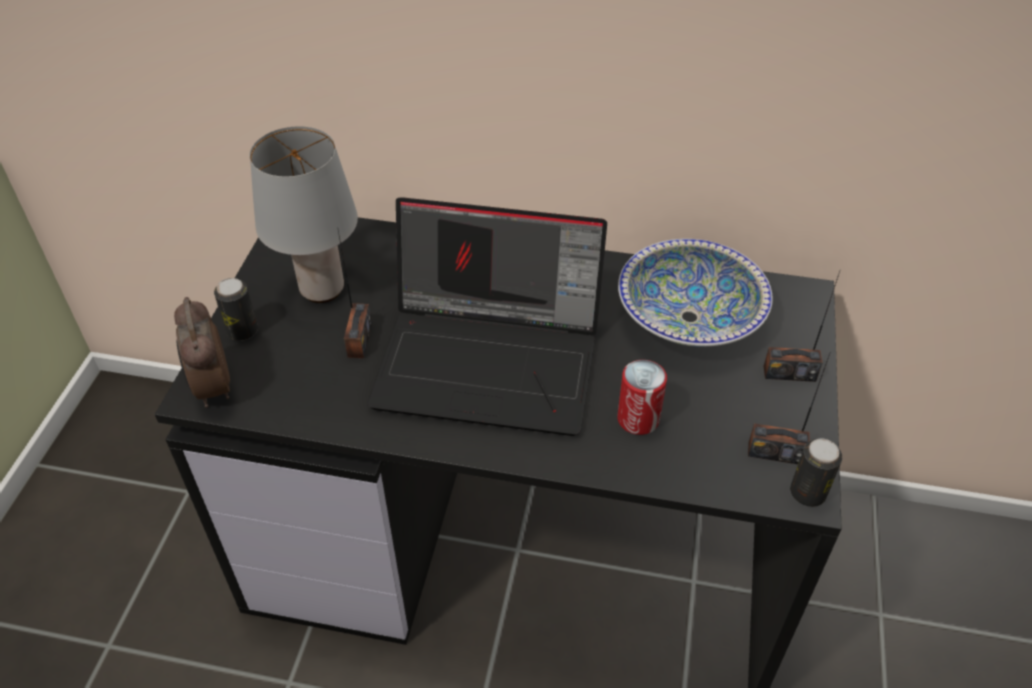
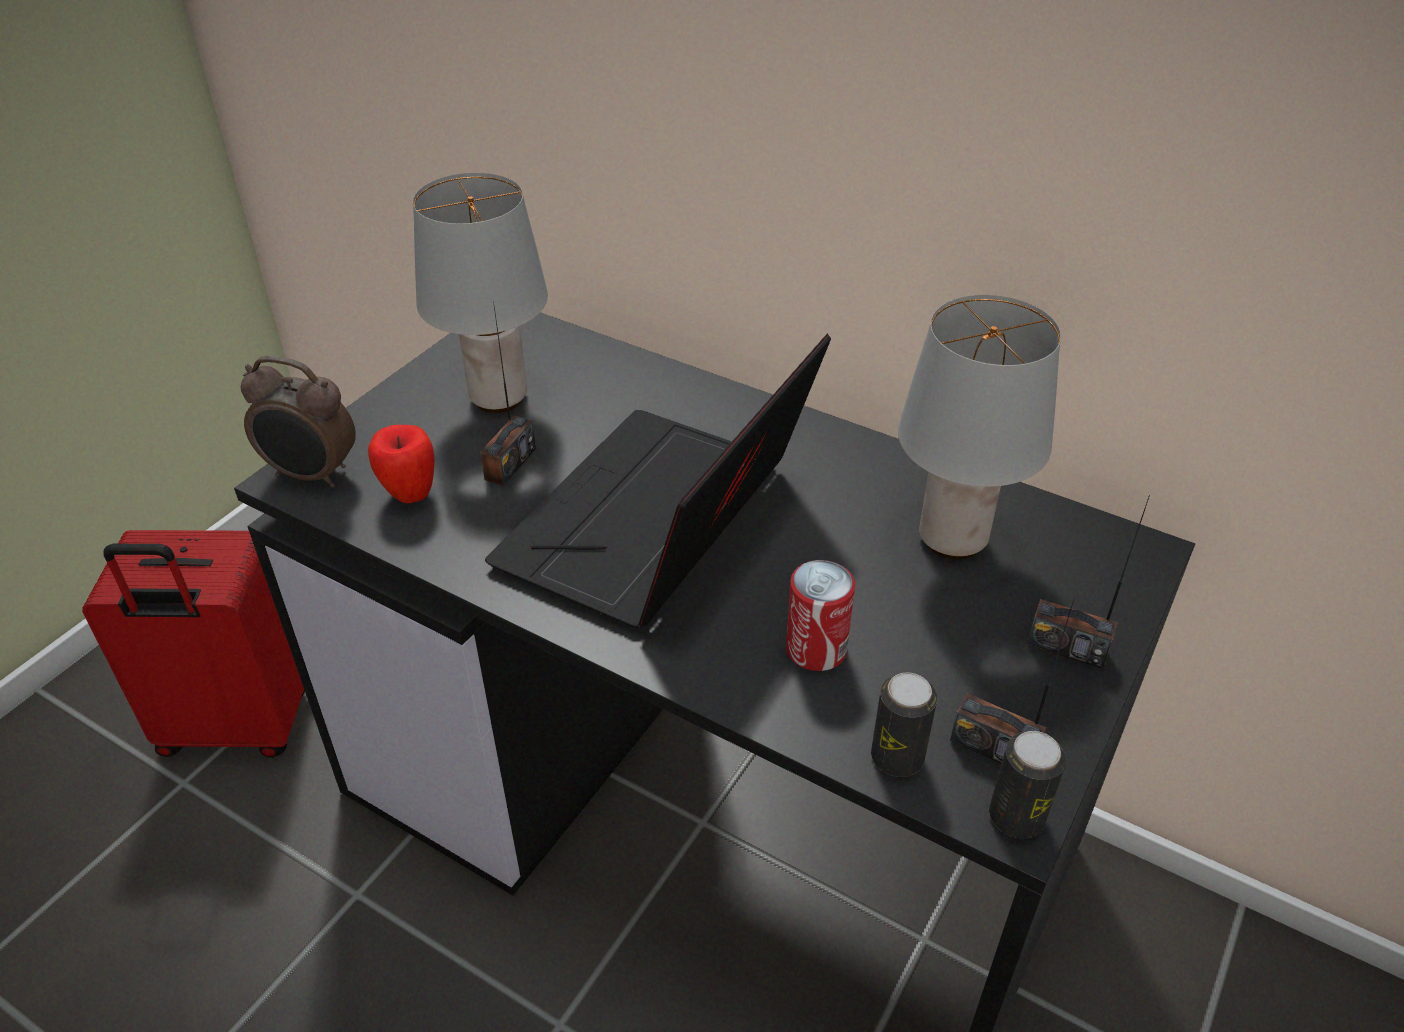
camera: 20 degrees right, 5 degrees down
alarm clock [174,297,230,408] -> alarm clock turned 75 degrees counterclockwise [241,356,356,488]
can [214,278,258,341] -> can moved to [871,672,937,777]
laptop [368,197,607,436] -> laptop turned 90 degrees clockwise [485,333,831,628]
bowl [618,239,773,347] -> grey table lamp [898,295,1061,560]
none -> red suitcase [82,530,305,758]
none -> apple [368,425,435,503]

